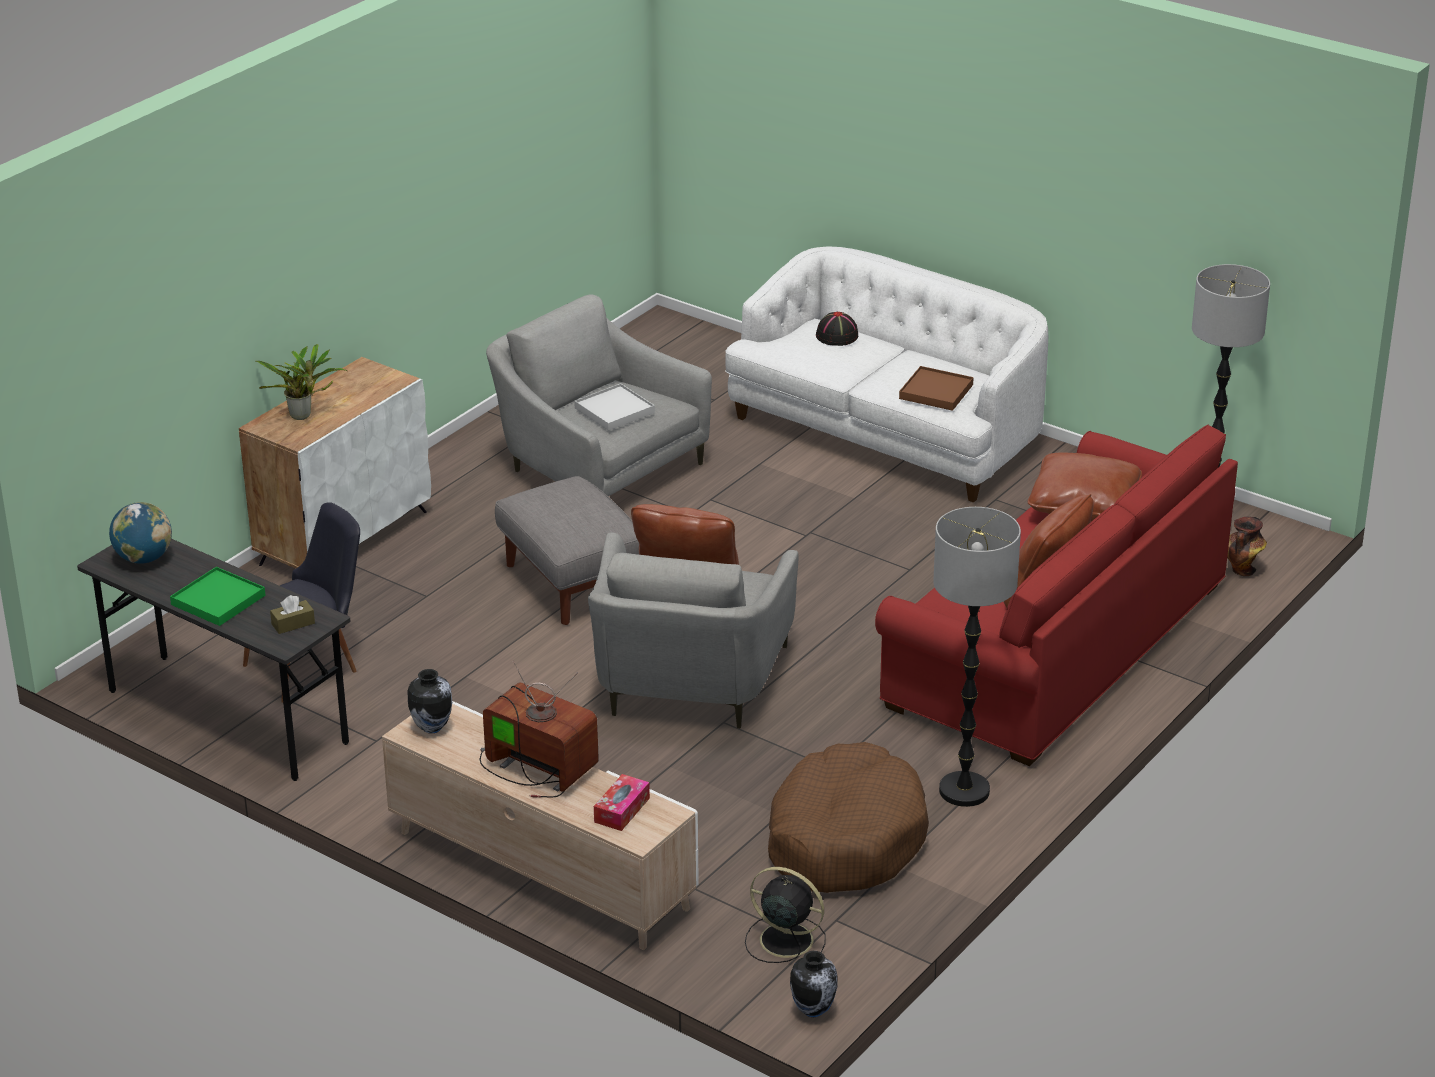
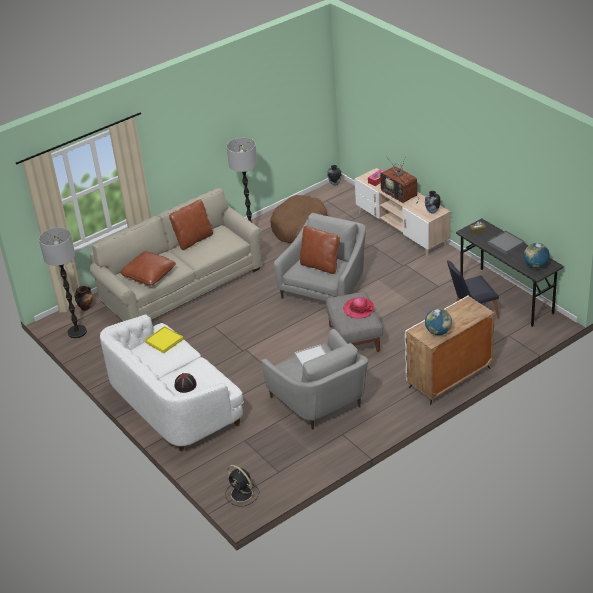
camera: 160 degrees left, 5 degrees up
green tray [170,567,266,626] -> grey tray [487,231,525,255]
potted plant [255,344,347,420] -> none
black fan [745,867,826,963] -> black fan moved to [225,465,259,506]
red sofa [875,425,1238,766] -> beige sofa [90,188,262,321]
brown tray [899,366,974,411] -> yellow tray [145,326,184,353]
none -> hat [343,297,374,319]
none -> globe [425,308,452,335]

